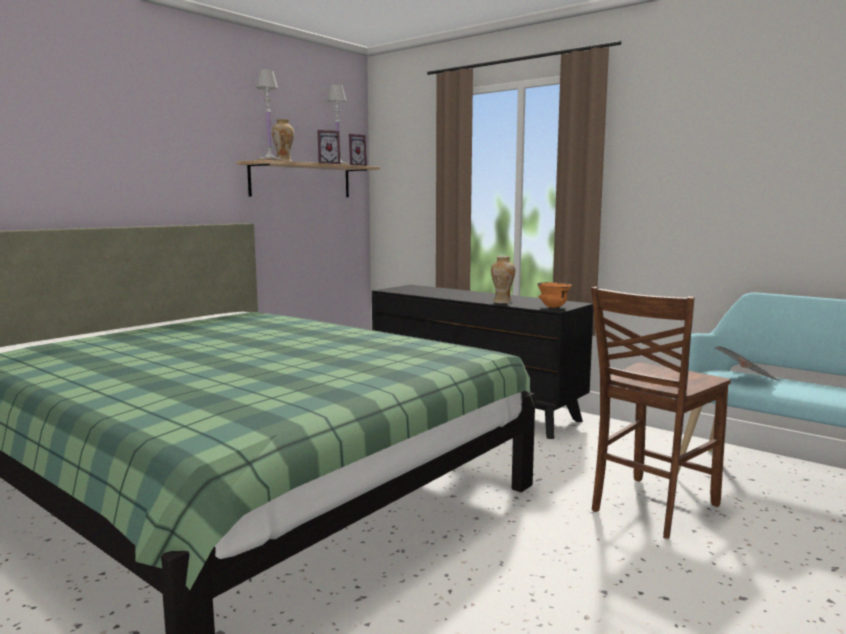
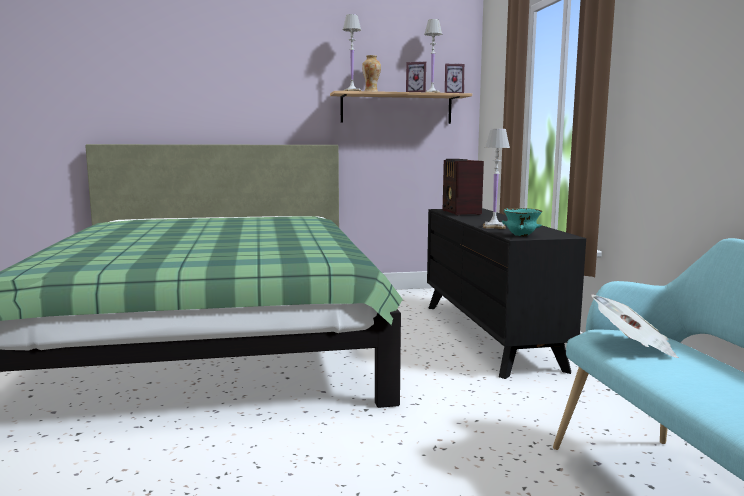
camera: 40 degrees right, 0 degrees up
vase [491,256,515,304] -> white table lamp [483,129,510,229]
orange bowl [537,282,572,308] -> turquoise bowl [502,208,543,236]
brown chair [591,287,731,539] -> none
none -> radio [443,159,484,215]

